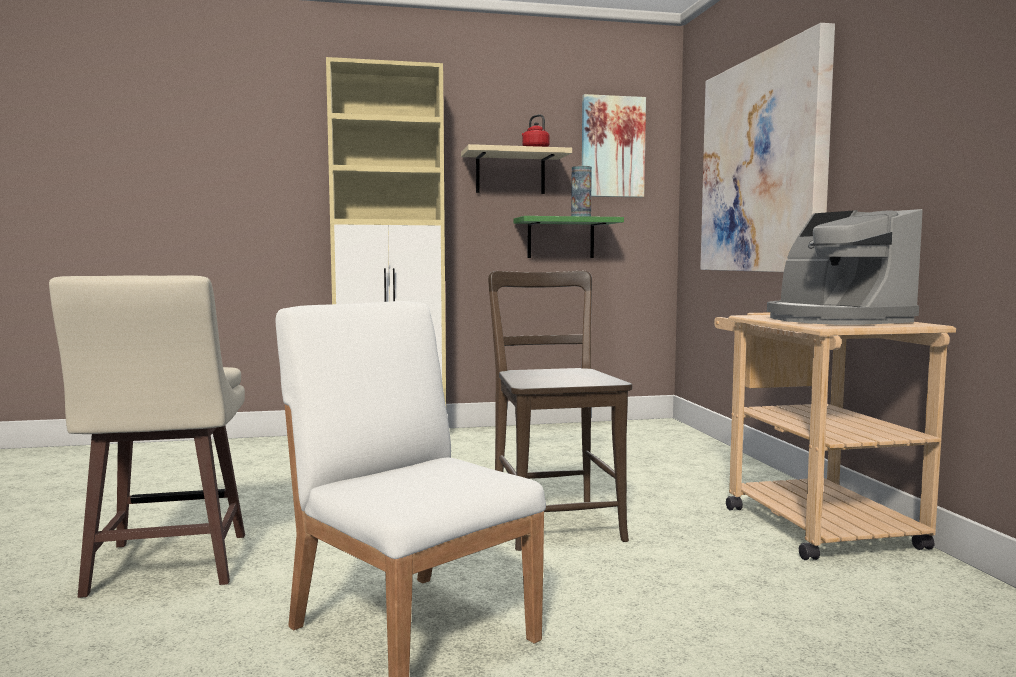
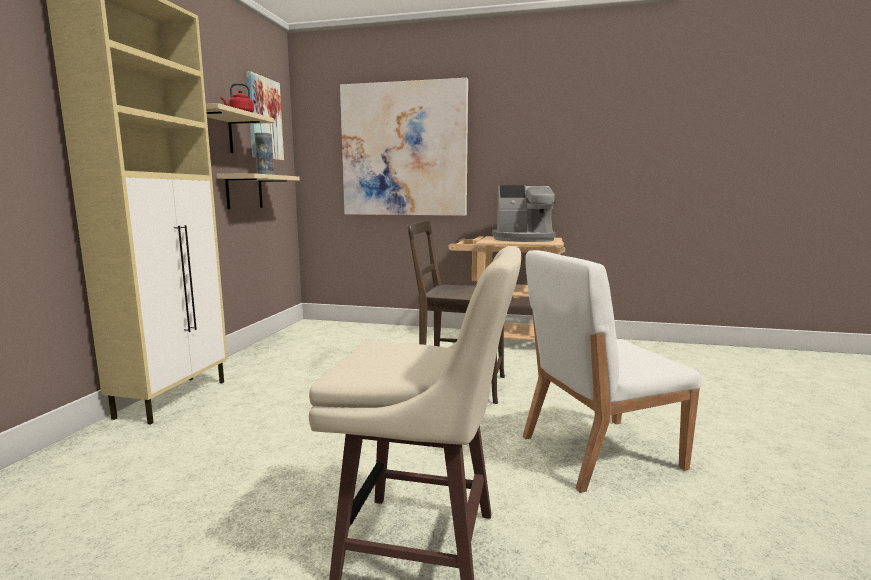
camera: 65 degrees left, 5 degrees up
green shelf [513,216,624,258] -> beige shelf [217,173,300,209]

